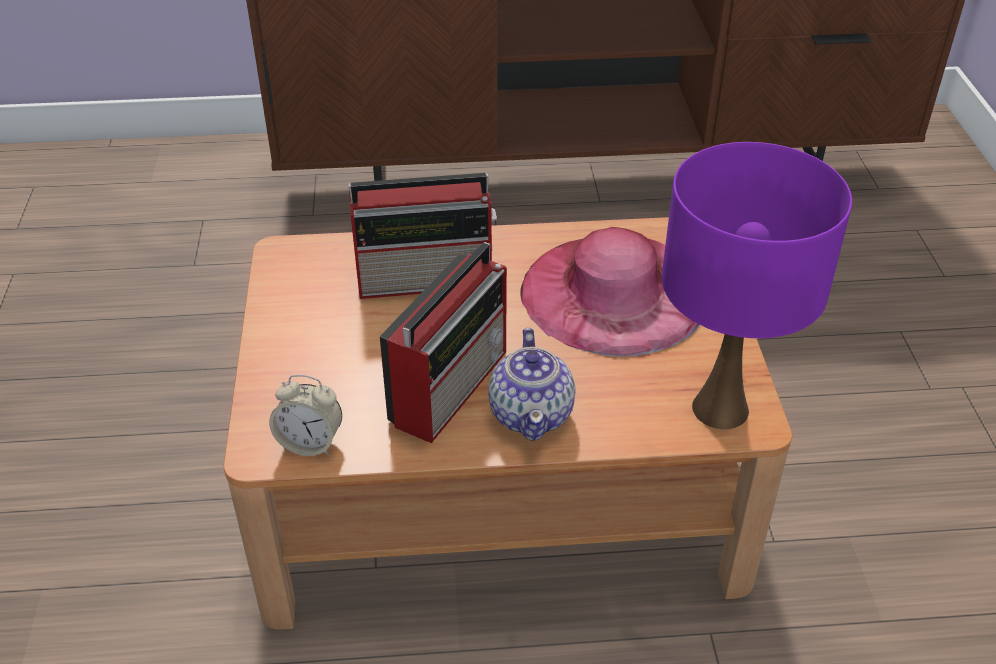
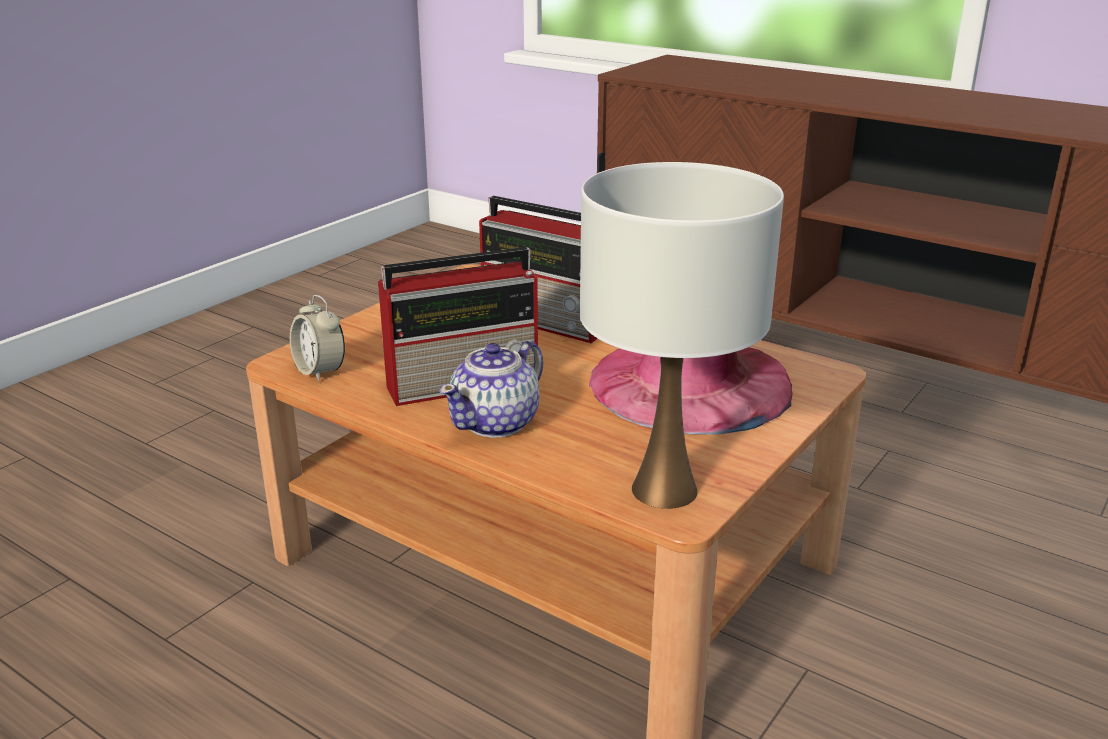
camera: 40 degrees right, 15 degrees down
purple table lamp [662,142,852,429] -> white table lamp [580,162,784,509]

